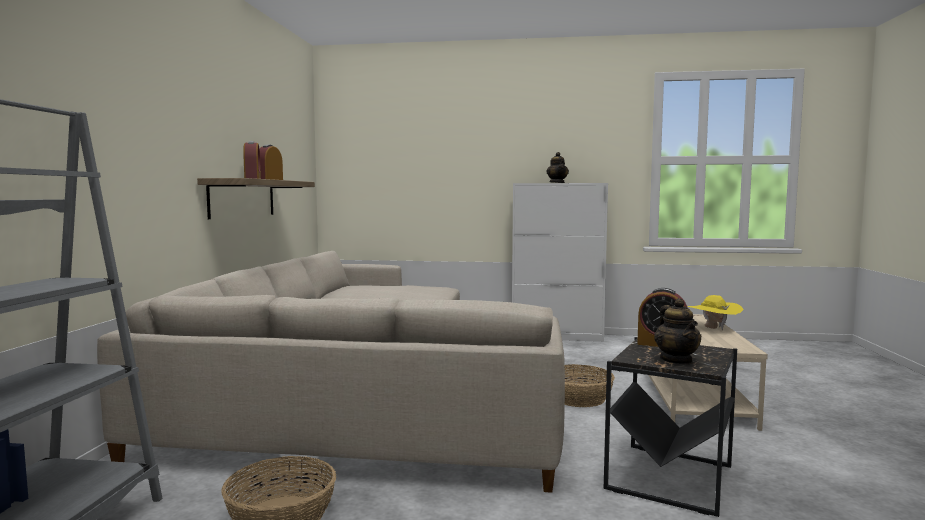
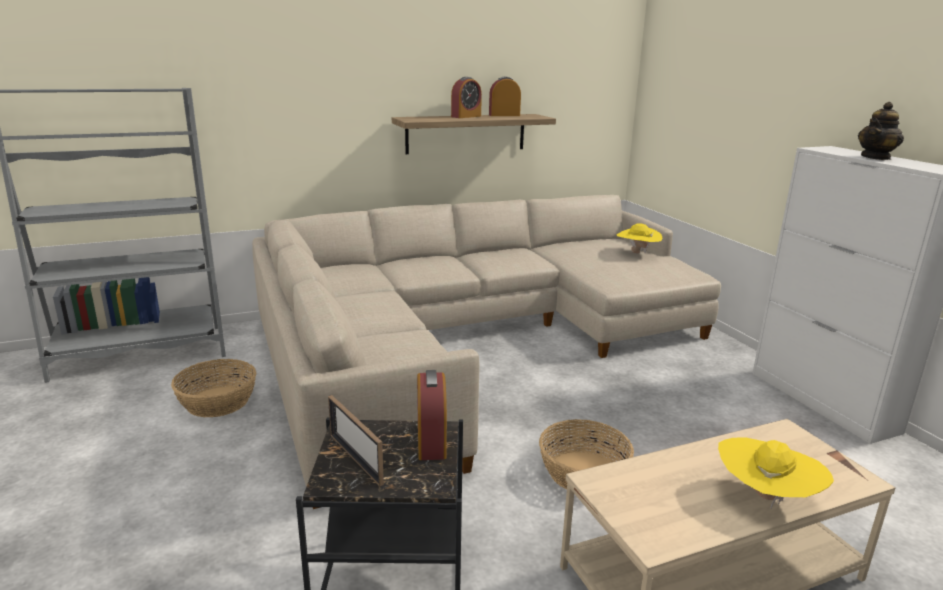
camera: 60 degrees right, 15 degrees up
teapot [654,298,702,364] -> picture frame [328,395,384,486]
none -> yellow hat [617,223,662,254]

